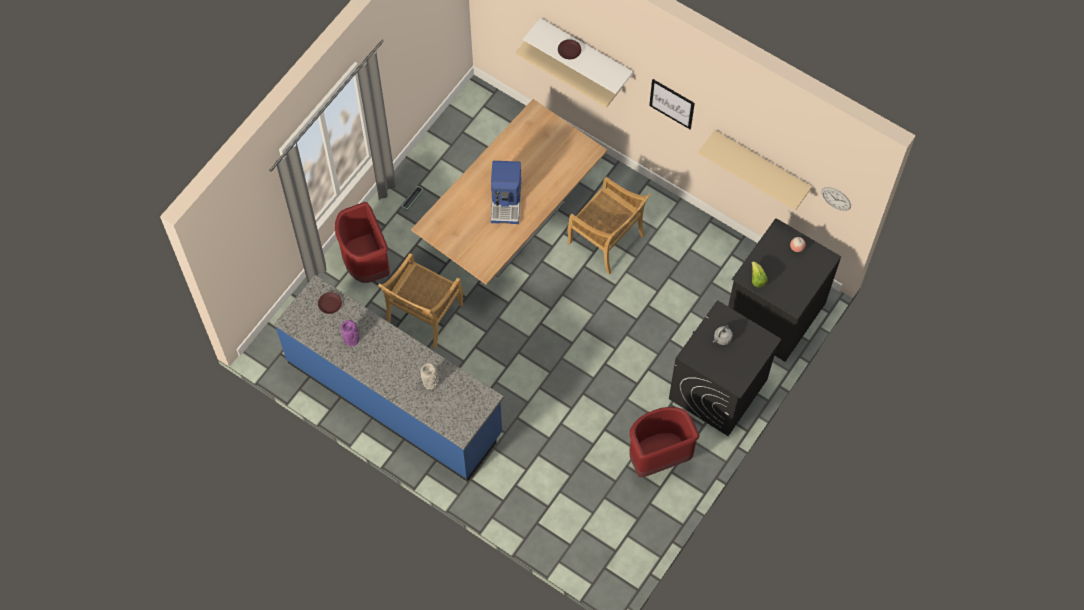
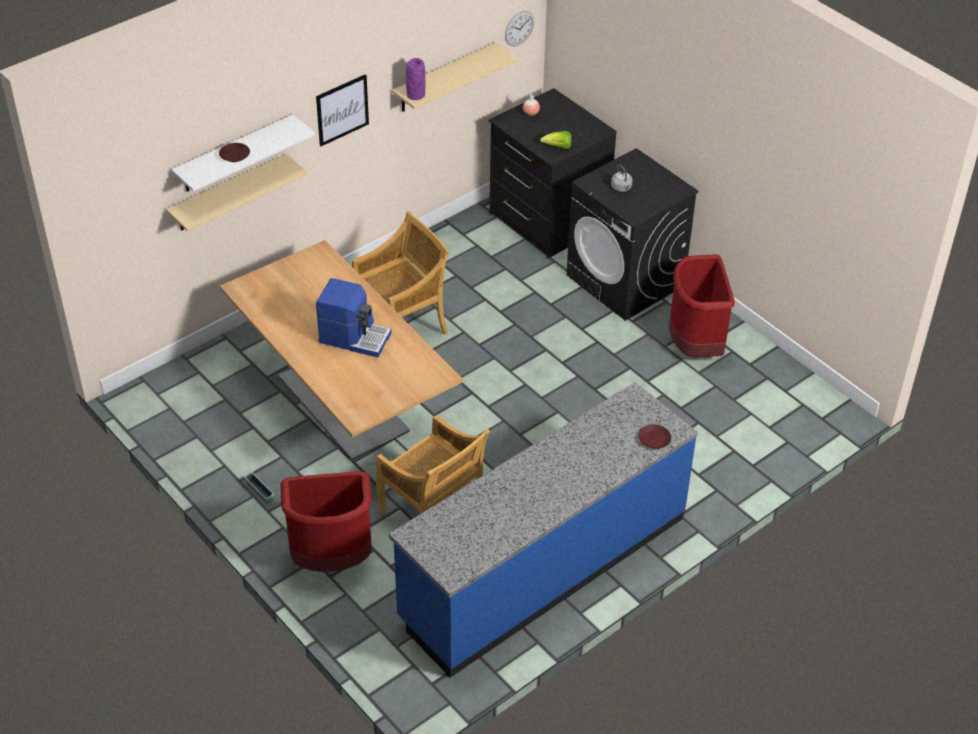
camera: 75 degrees left, 20 degrees down
brown plate [318,292,342,314] -> brown plate moved to [638,424,671,449]
purple vase [341,320,359,346] -> purple vase moved to [406,58,426,100]
grey vase [420,363,439,390] -> none

